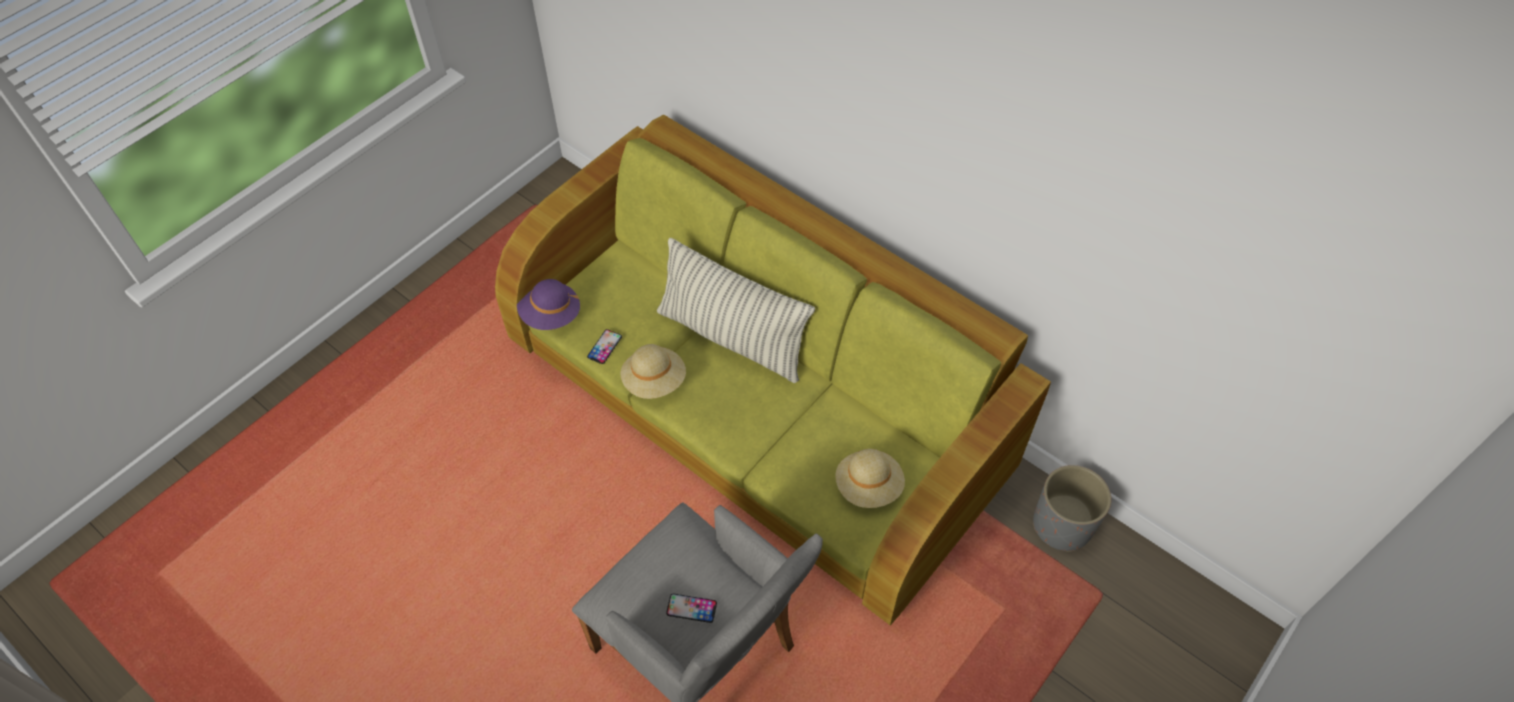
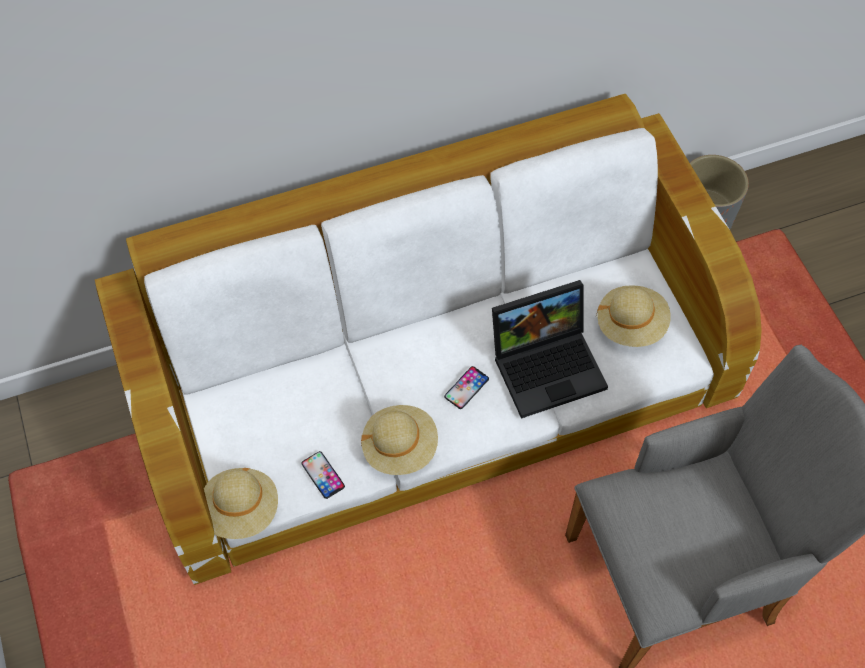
camera: 60 degrees left, 5 degrees up
green sofa [495,115,1051,625] -> white sofa [95,94,762,585]
purple hat [517,279,581,330] -> beige hat [204,468,278,539]
pillow [657,238,815,383] -> none
phone [666,593,717,623] -> phone moved to [444,366,489,409]
none -> laptop [492,280,608,419]

